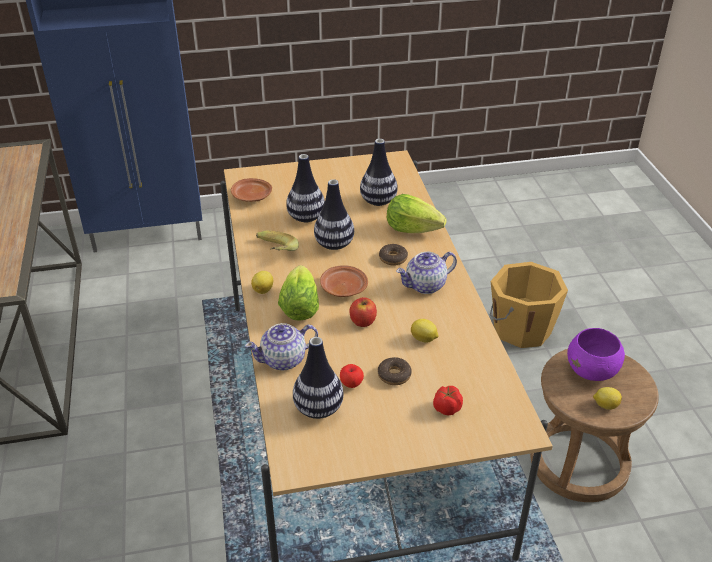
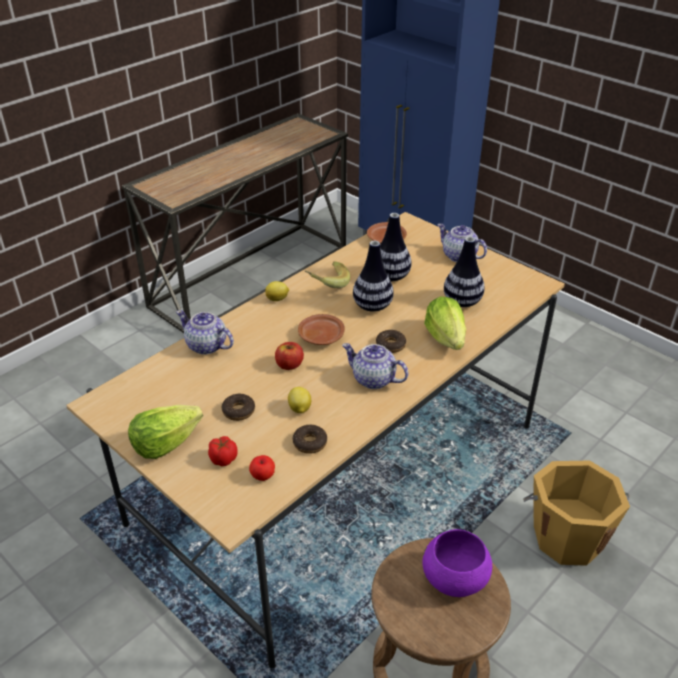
camera: 55 degrees right, 0 degrees up
lettuce [278,265,319,321] -> lettuce moved to [128,405,203,459]
vase [293,337,344,419] -> none
apple [340,364,364,388] -> apple moved to [249,455,275,481]
lemon [593,387,622,410] -> none
none -> donut [293,425,327,454]
none -> teapot [437,223,487,262]

